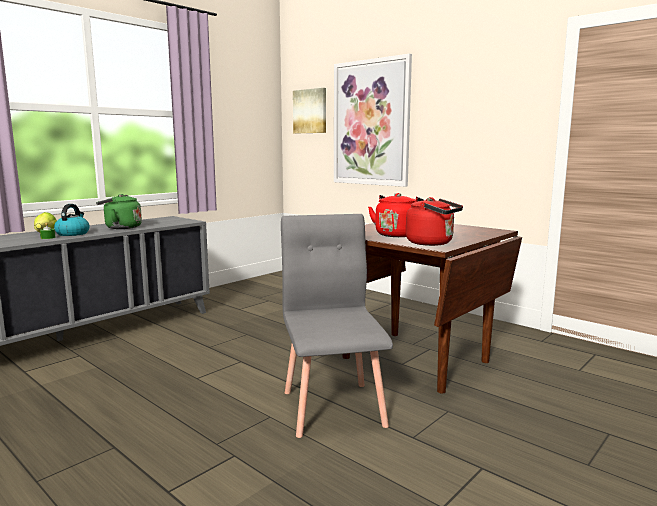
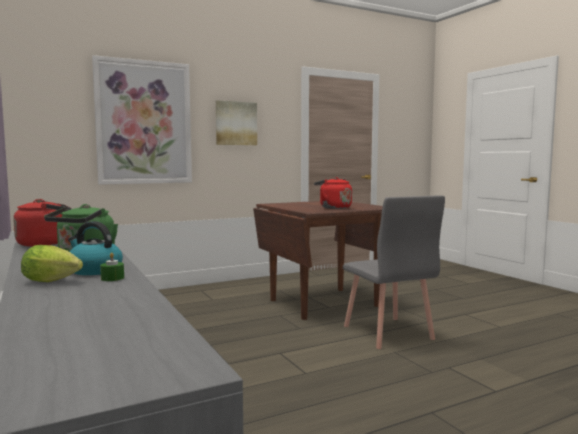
camera: 70 degrees left, 5 degrees down
grey chair [281,214,393,438] -> grey chair turned 120 degrees counterclockwise [343,195,445,349]
picture [293,88,326,133] -> picture moved to [216,100,257,145]
red kettle [406,197,463,246] -> red kettle moved to [13,199,71,247]

